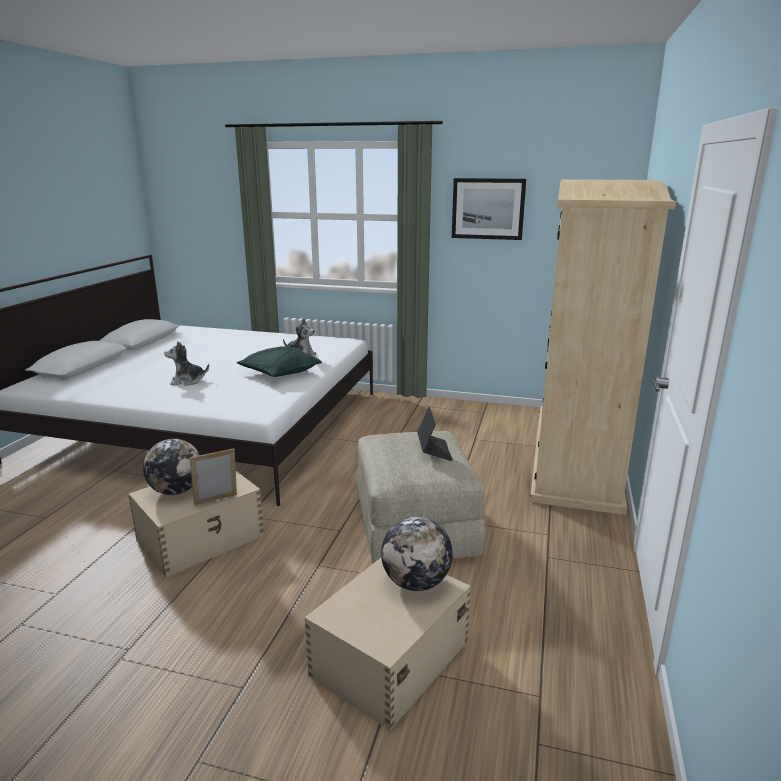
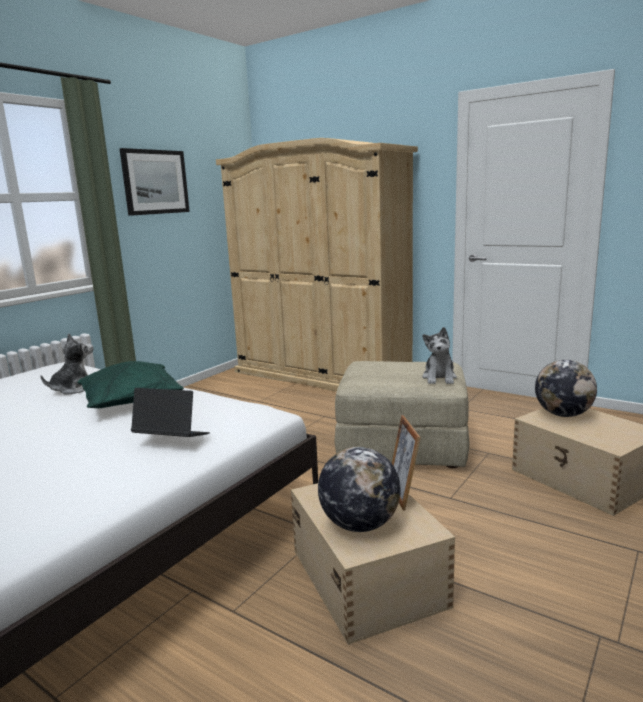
camera: 70 degrees left, 5 degrees down
plush toy [164,341,209,386] -> plush toy moved to [422,327,457,384]
laptop [417,406,453,461] -> laptop moved to [131,388,210,437]

